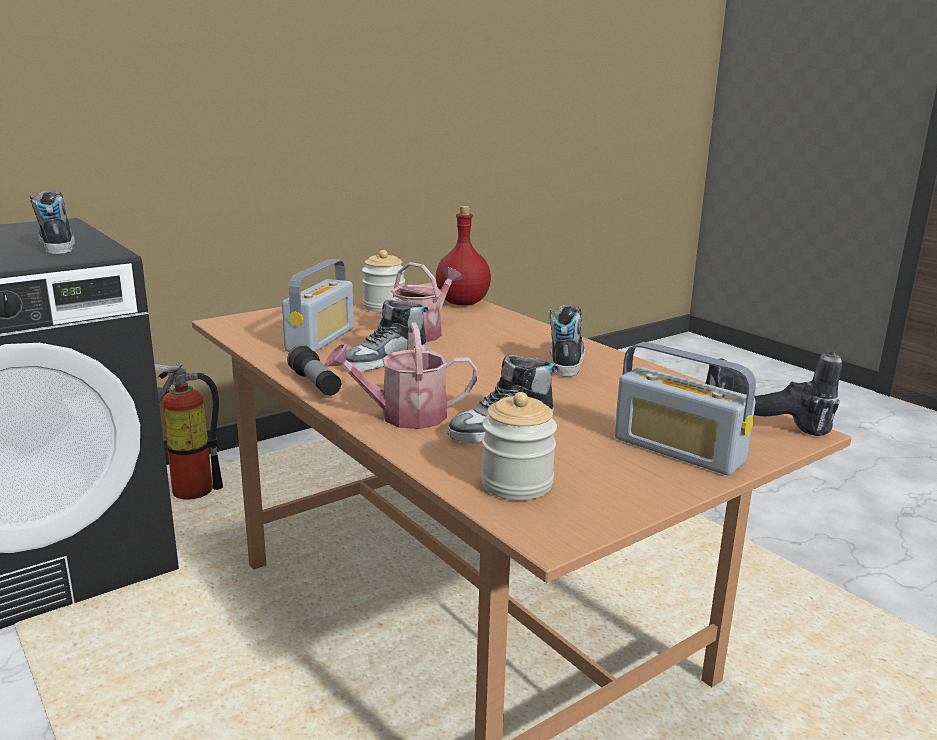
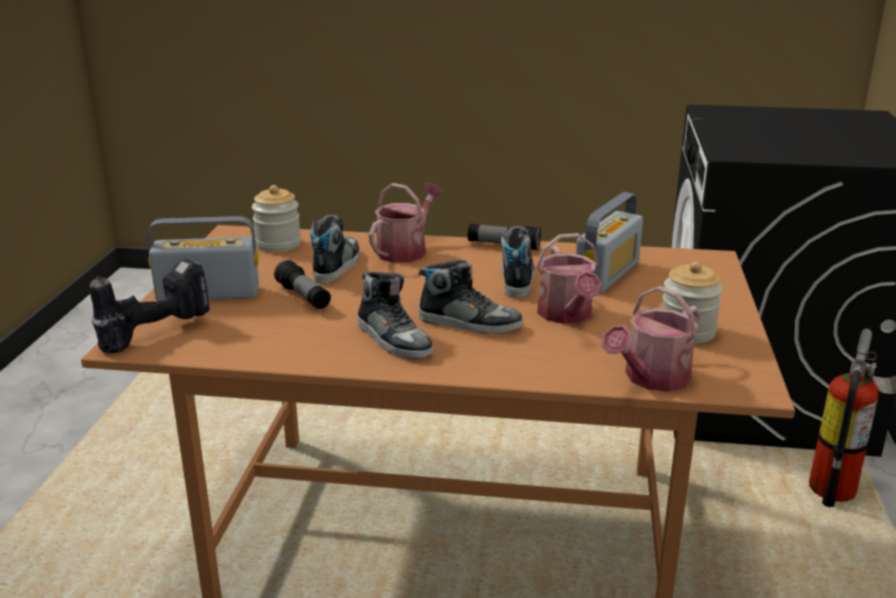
camera: 135 degrees right, 5 degrees up
shoe [30,190,75,254] -> shoe moved to [419,260,523,334]
radio [282,259,354,352] -> radio turned 120 degrees counterclockwise [576,192,643,293]
red bottle [436,206,491,305] -> watering can [602,286,700,392]
none -> flashlight [274,260,331,309]

